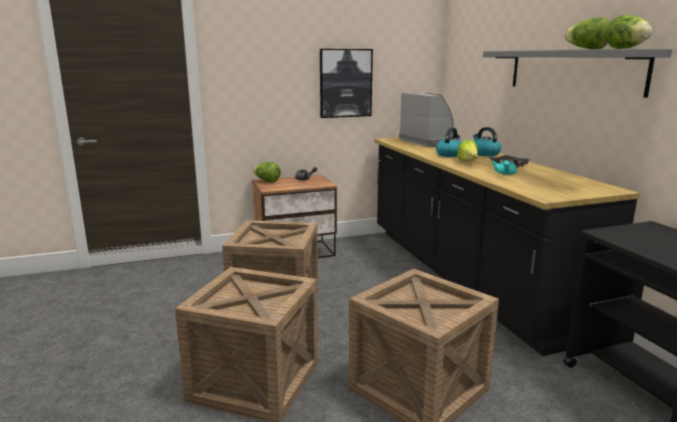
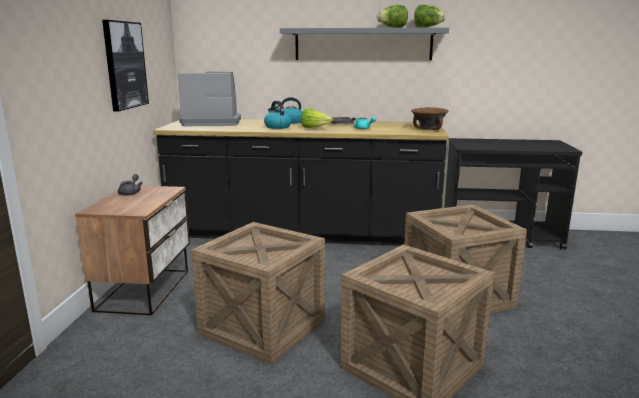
camera: 65 degrees left, 0 degrees up
lettuce [253,162,281,182] -> none
none -> brown bowl [411,107,448,130]

